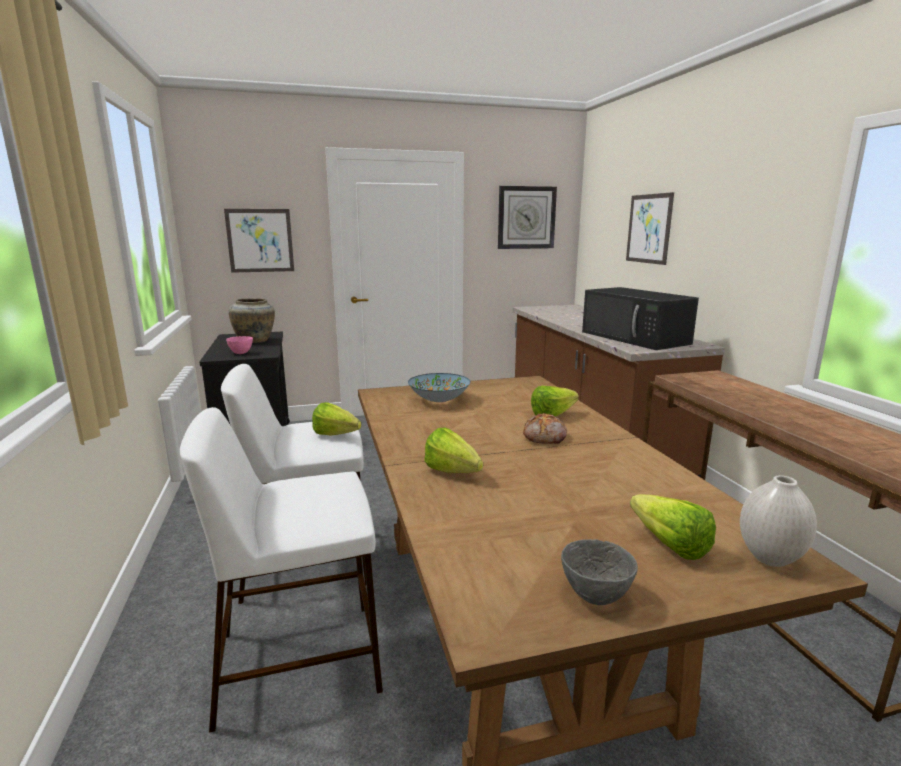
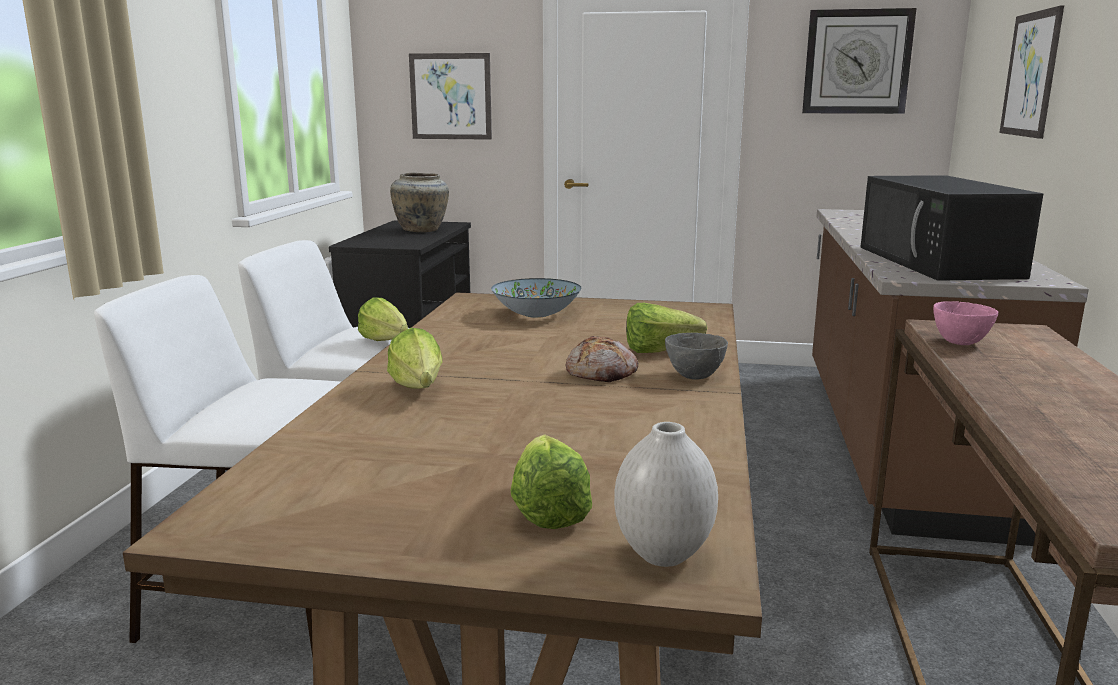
camera: 25 degrees right, 0 degrees up
pink bowl [226,336,253,354] -> pink bowl moved to [933,301,999,345]
grey bowl [561,539,638,605] -> grey bowl moved to [665,333,728,380]

